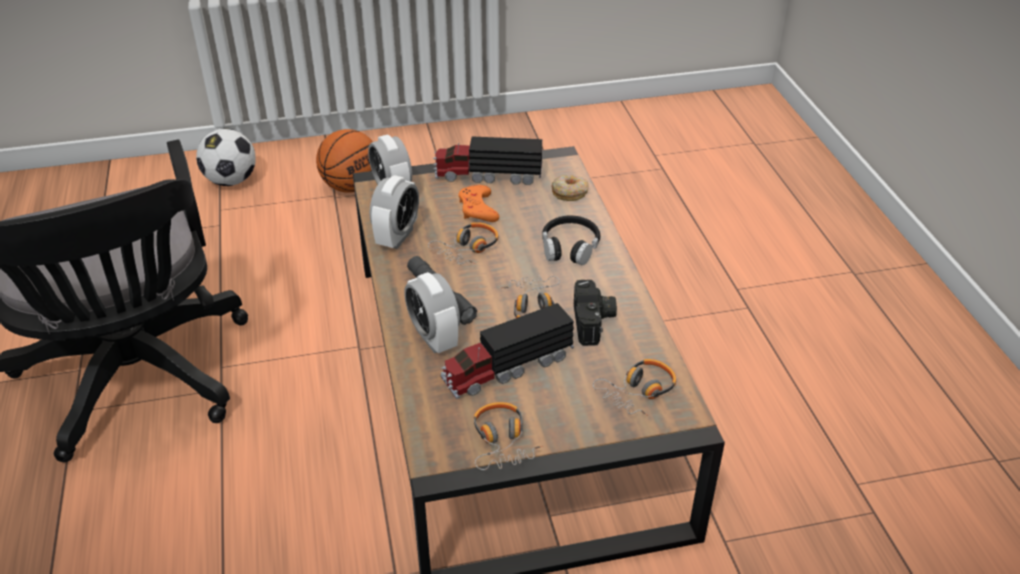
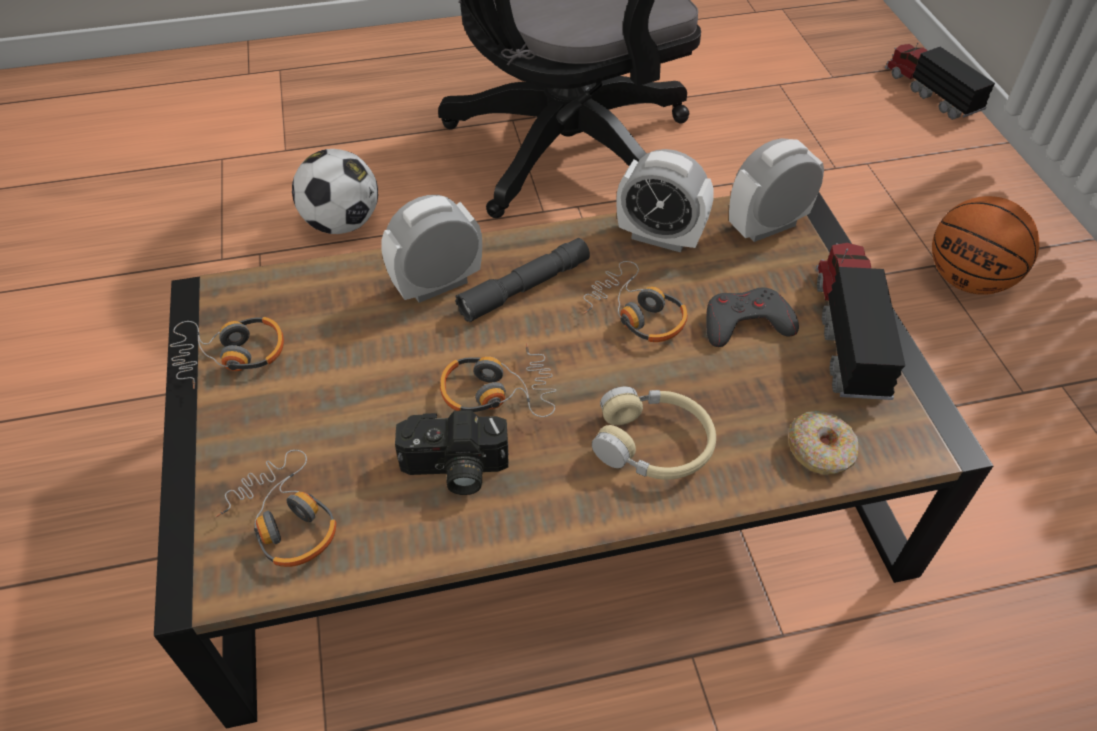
camera: 90 degrees right, 10 degrees up
football [196,128,256,186] -> football moved to [292,149,378,234]
toy truck [441,303,574,399] -> toy truck moved to [885,43,995,120]
orange game controller [459,185,499,222] -> grey game controller [706,287,799,347]
black headphones [542,215,601,265] -> beige headphones [592,386,716,480]

